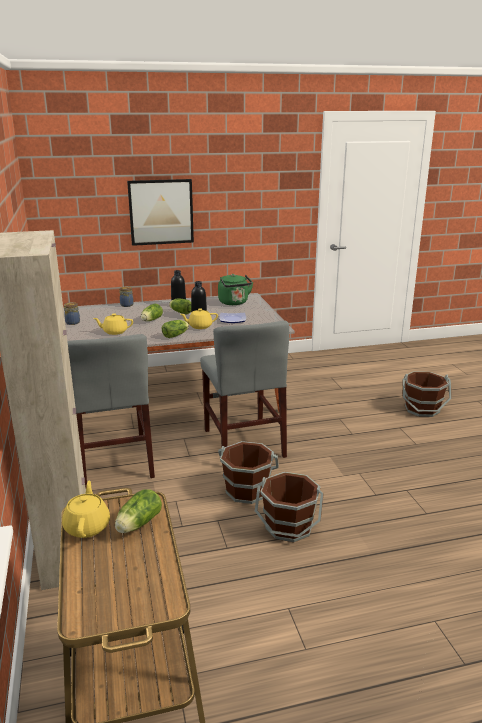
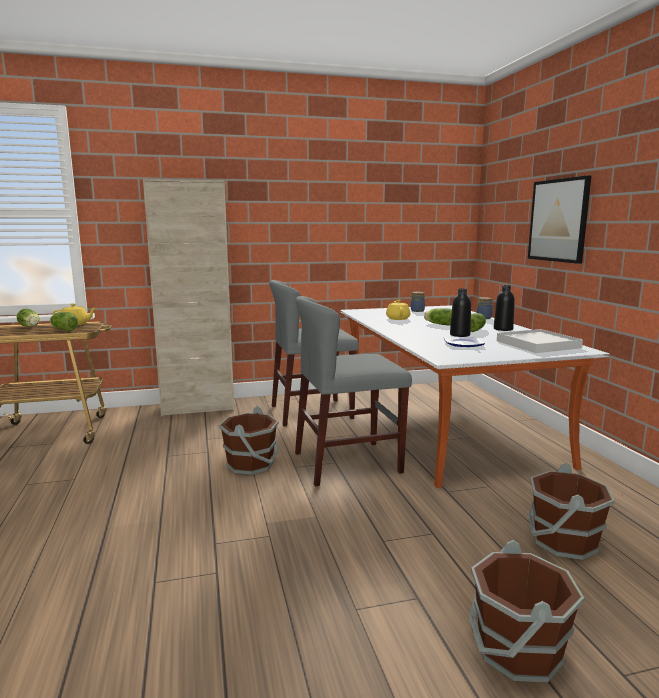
camera: 90 degrees right, 10 degrees down
lettuce [162,320,189,338] -> lettuce moved to [17,309,40,327]
yellow teapot [180,308,218,329] -> none
green kettle [218,274,253,305] -> white tray [497,329,583,353]
brown bucket [255,472,323,542] -> brown bucket moved to [528,463,614,560]

